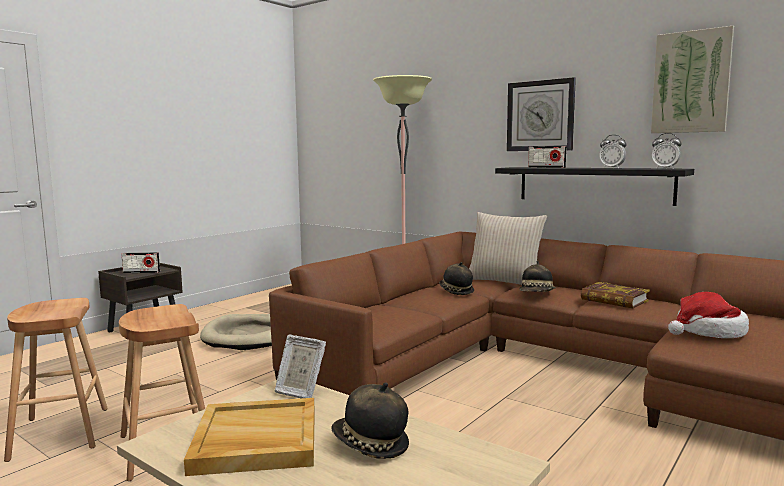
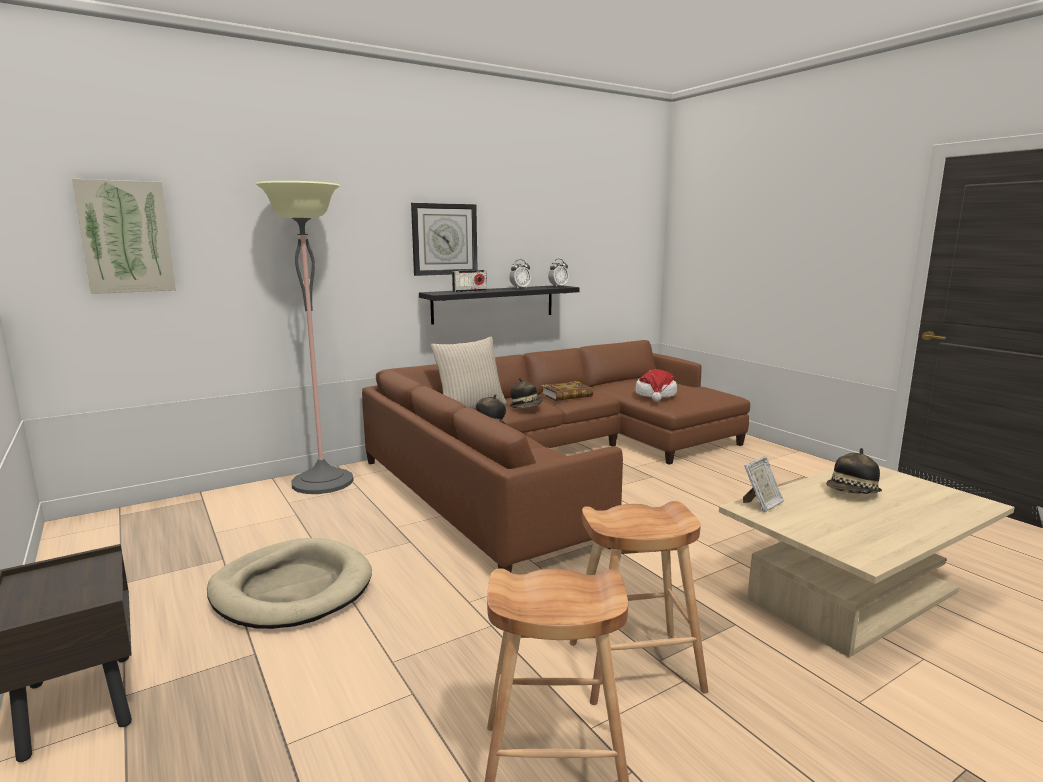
camera: 70 degrees left, 5 degrees up
radio [121,252,160,273] -> none
beige tray [184,398,315,476] -> none
picture [651,26,734,133] -> picture moved to [72,179,176,294]

